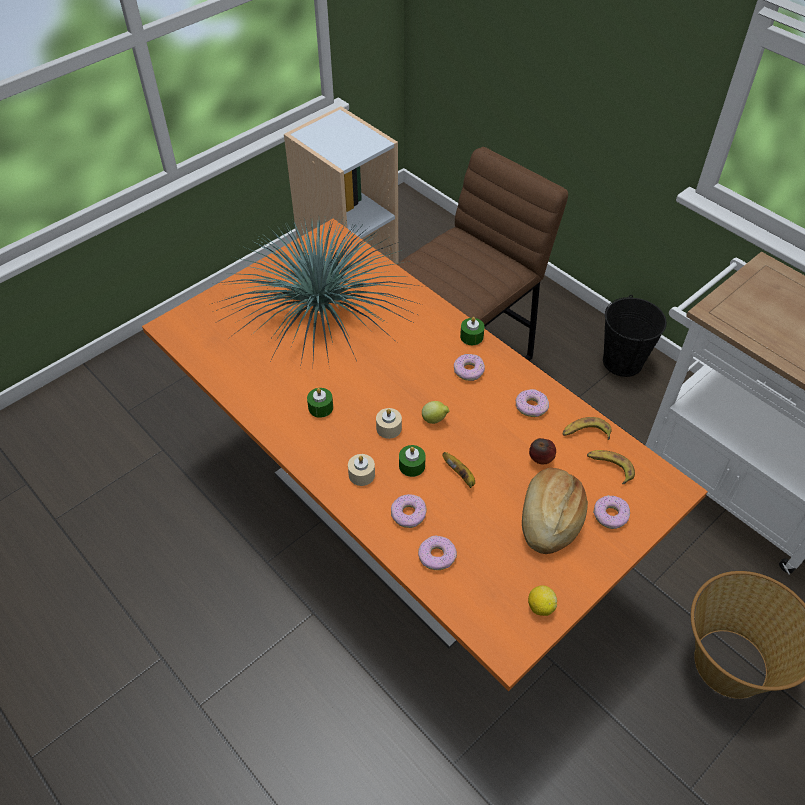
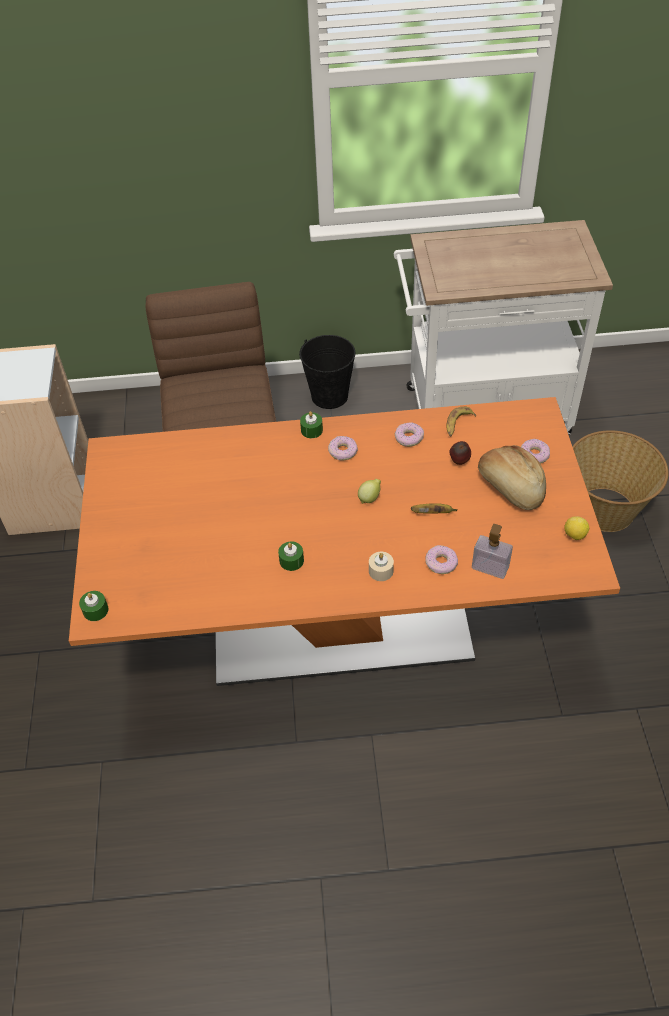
camera: 50 degrees left, 0 degrees up
potted plant [212,218,425,363] -> none
beige candle [376,408,402,439] -> none
green candle [399,445,426,477] -> green candle moved to [79,591,109,621]
donut [418,536,457,570] -> soap dispenser [472,524,513,579]
banana [587,450,635,484] -> none

